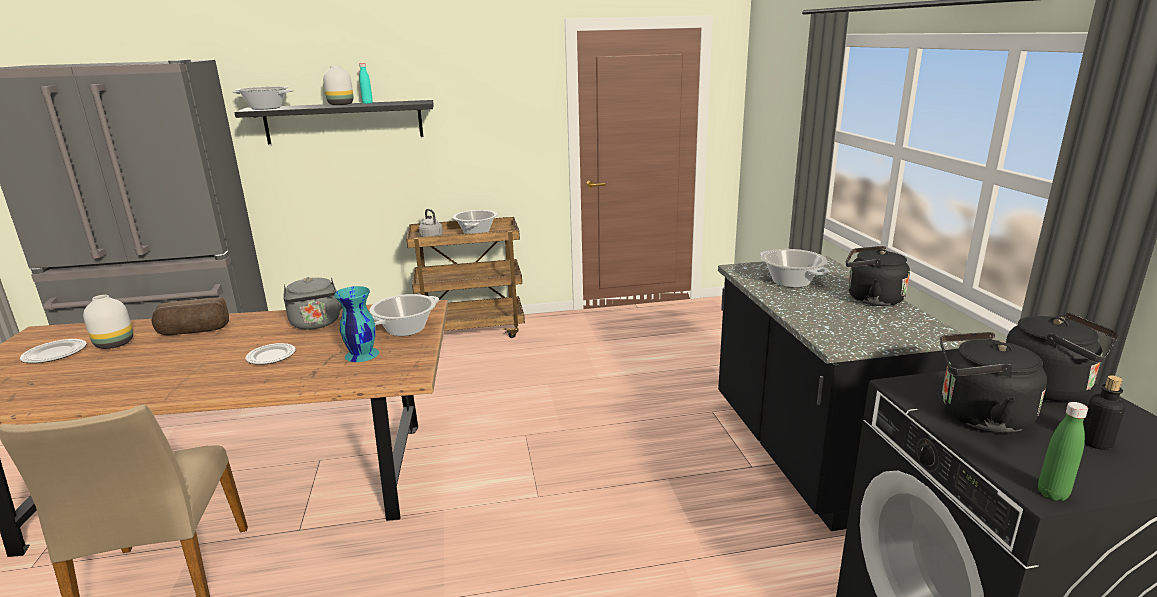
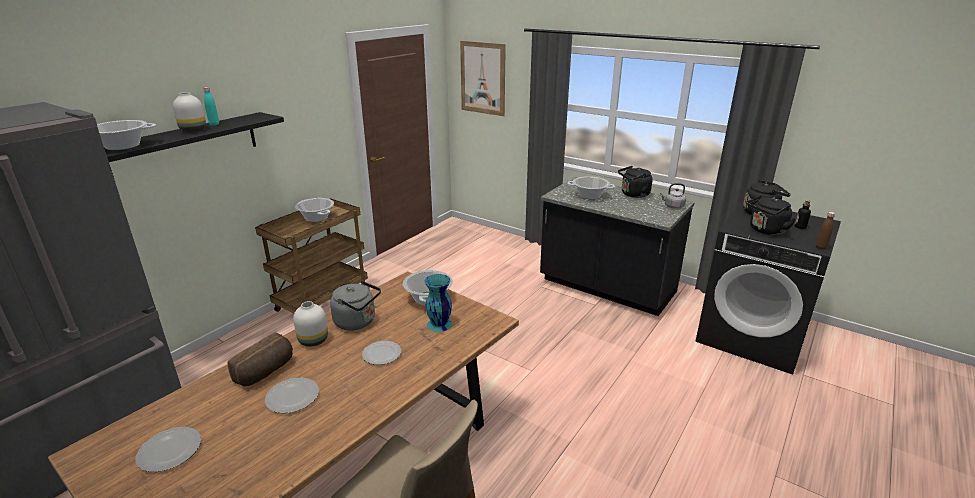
camera: 45 degrees left, 5 degrees up
white vase [83,295,133,349] -> white vase moved to [293,301,328,347]
grey kettle [419,209,443,237] -> grey kettle moved to [660,183,686,209]
green bottle [1038,402,1088,501] -> brown bottle [816,212,835,250]
none -> plate [265,378,319,413]
none -> picture [460,41,506,116]

